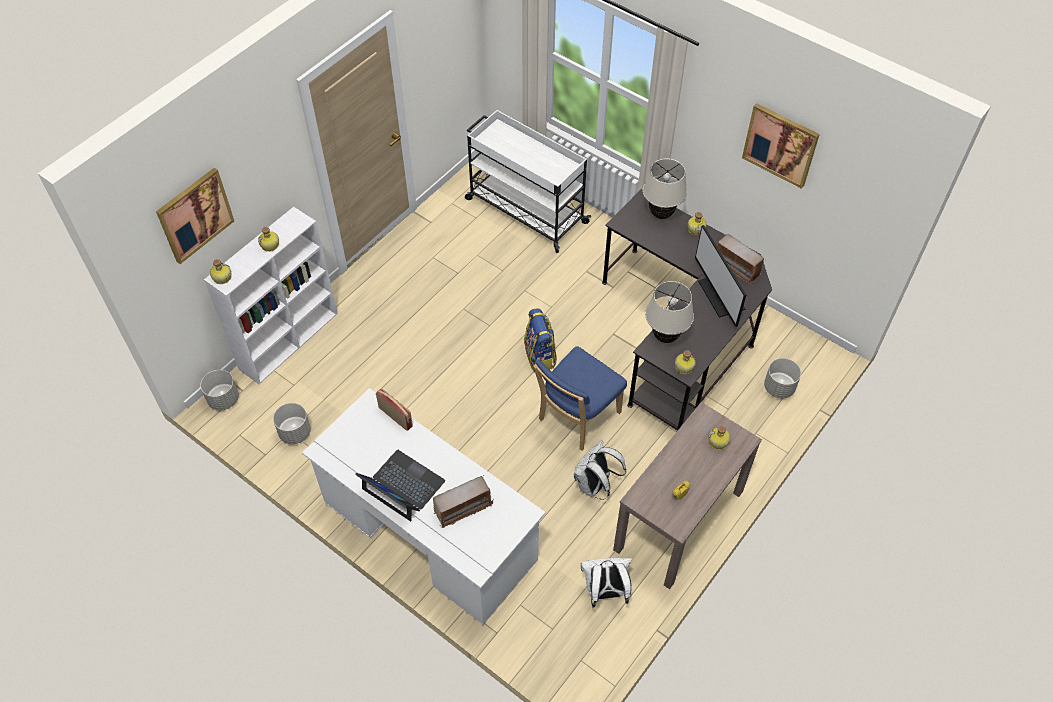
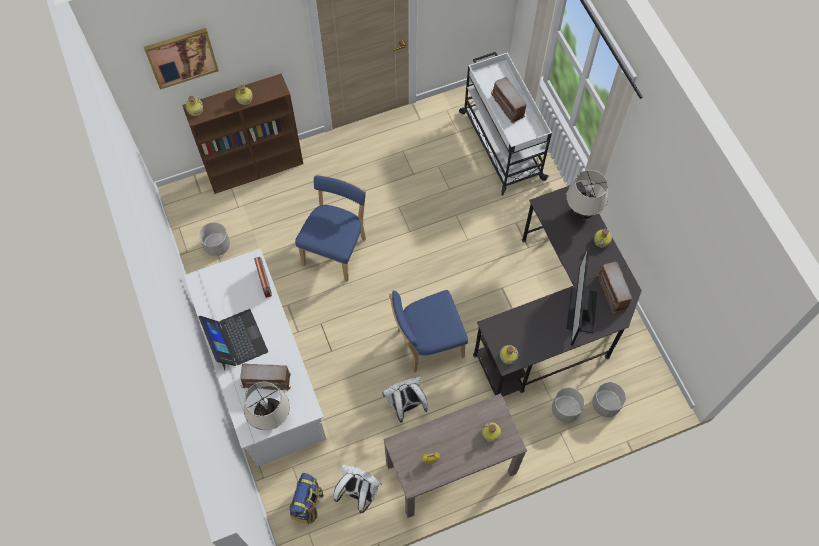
camera: 30 degrees right, 10 degrees up
grey planter [200,370,239,410] -> grey planter moved to [552,388,585,423]
white bookcase [204,207,338,384] -> brown bookcase [182,73,303,194]
backpack [524,308,557,373] -> backpack moved to [289,473,324,524]
beige table lamp [645,281,694,343] -> beige table lamp moved to [244,381,290,430]
picture [742,103,820,189] -> none
none -> blue chair [295,174,366,282]
none -> radio [491,77,528,124]

